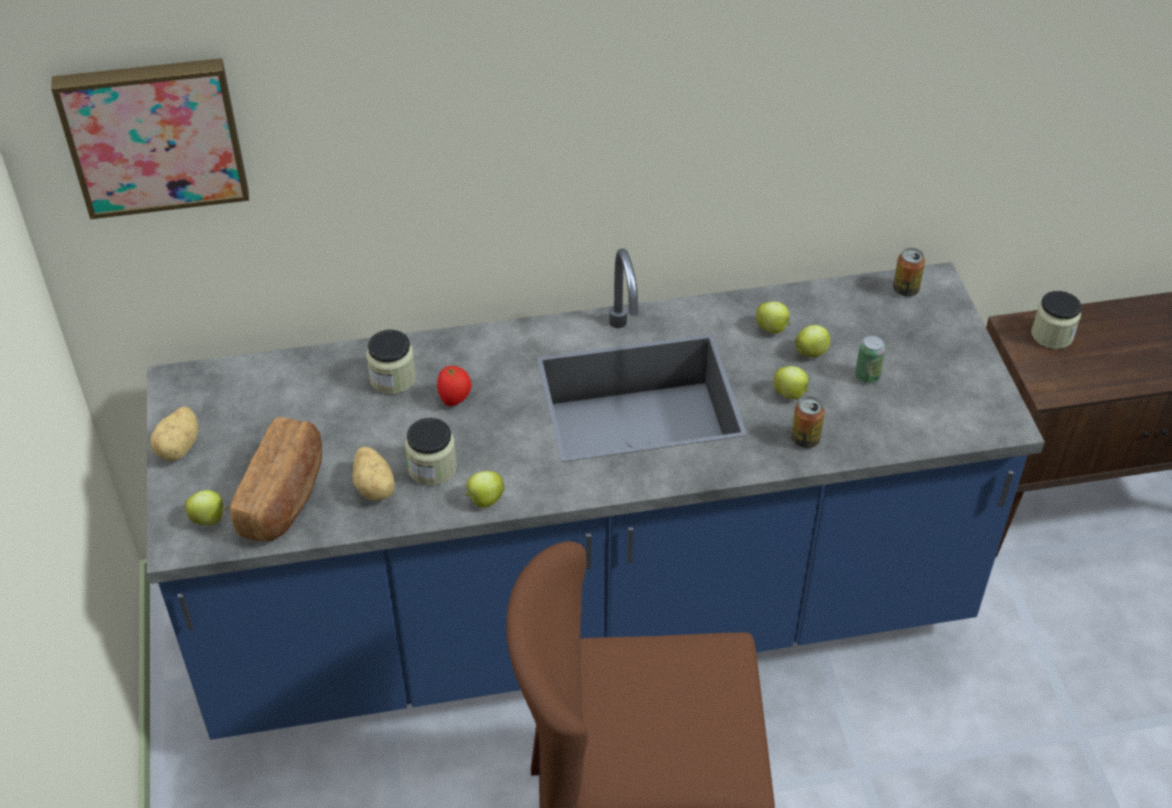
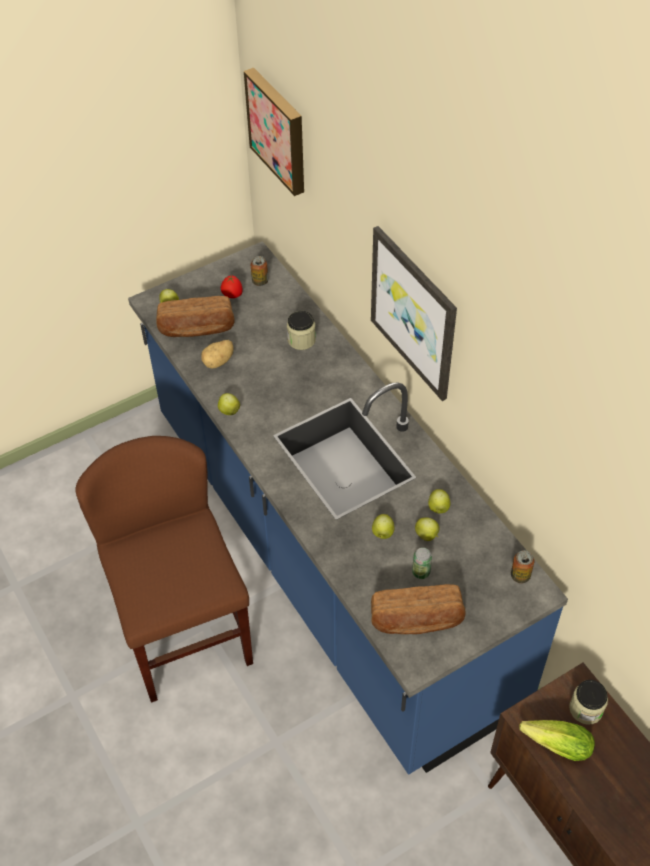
camera: 70 degrees right, 5 degrees up
potato [150,407,199,461] -> none
jar [405,418,457,486] -> none
tomato [437,364,471,406] -> tomato moved to [221,276,243,298]
can [791,396,825,448] -> can moved to [250,256,268,286]
none -> picture [371,226,457,401]
none -> bread [371,584,466,634]
none -> lettuce [519,720,595,761]

